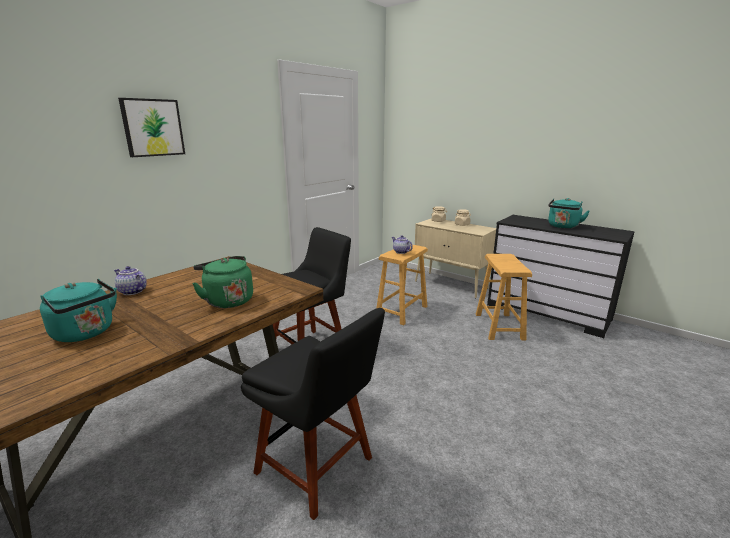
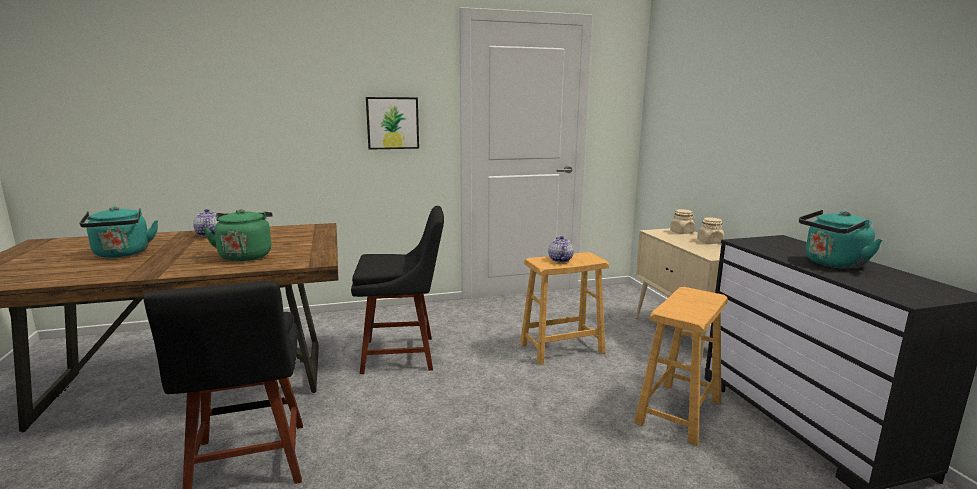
camera: 35 degrees right, 5 degrees down
picture [118,98,185,157] -> picture moved to [366,97,419,150]

